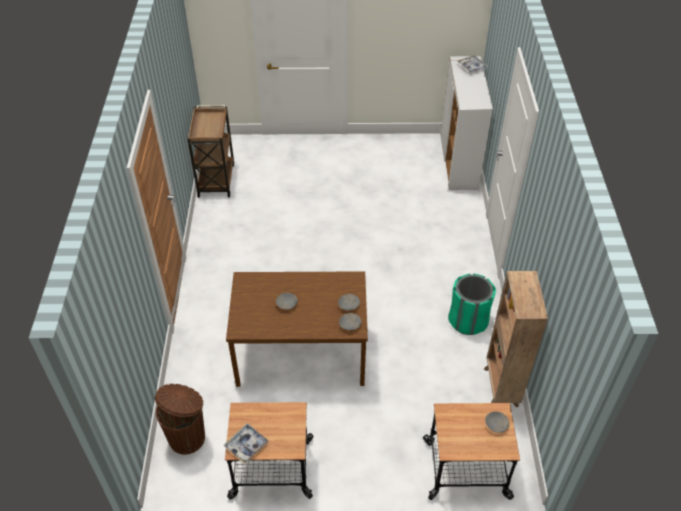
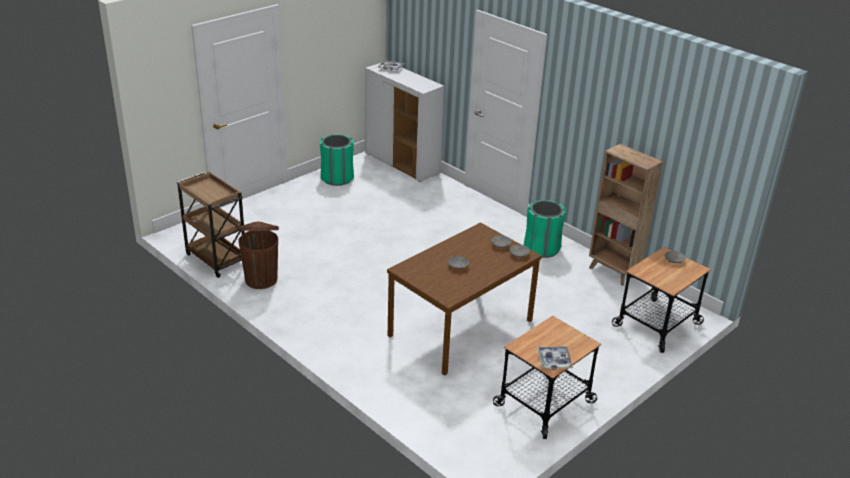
camera: 45 degrees left, 15 degrees down
brown trash can [155,384,205,455] -> brown trash can moved to [237,222,279,289]
none -> green trash can [320,134,354,186]

